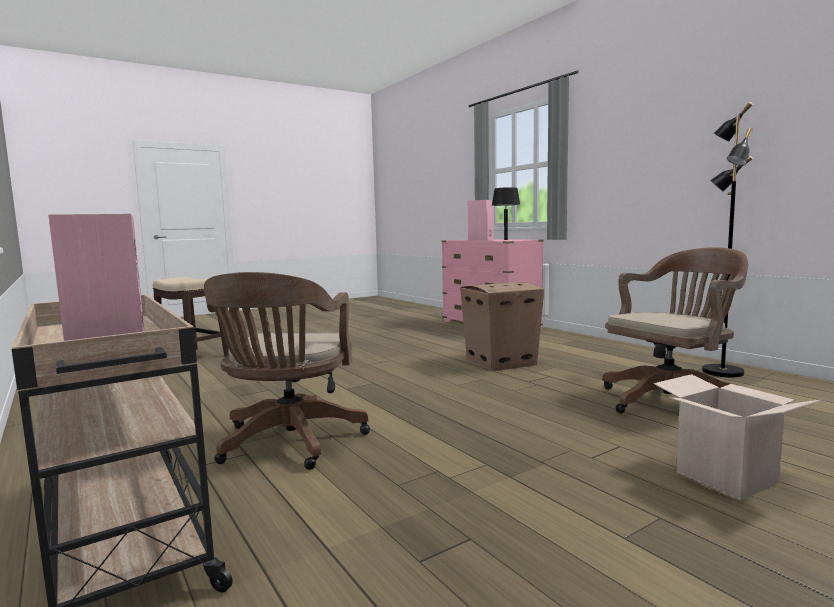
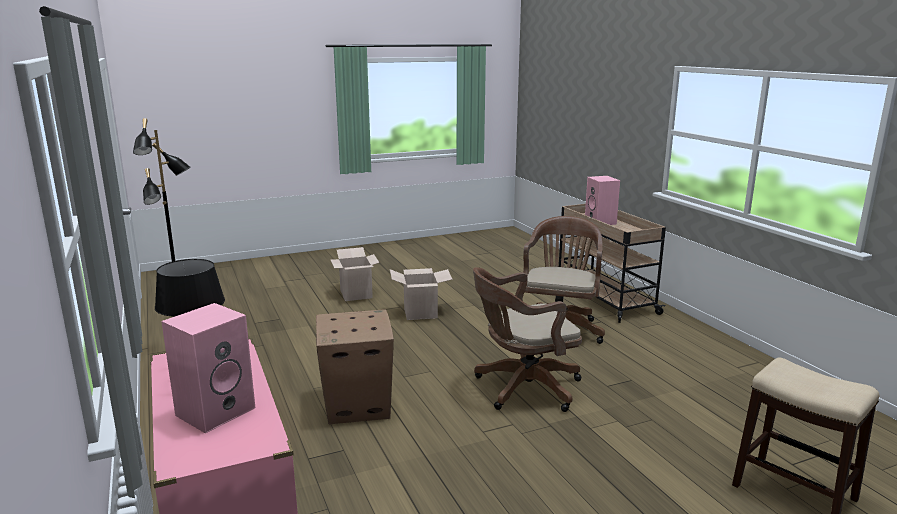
camera: 170 degrees left, 10 degrees up
brown office chair [602,247,749,413] -> brown office chair moved to [473,267,582,412]
none -> cardboard box [390,268,453,320]

